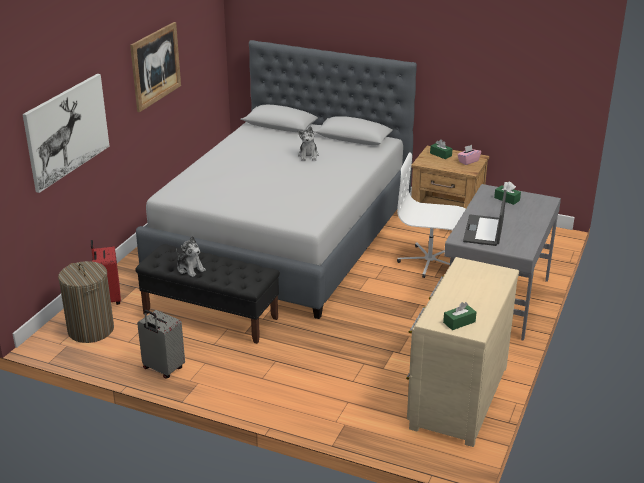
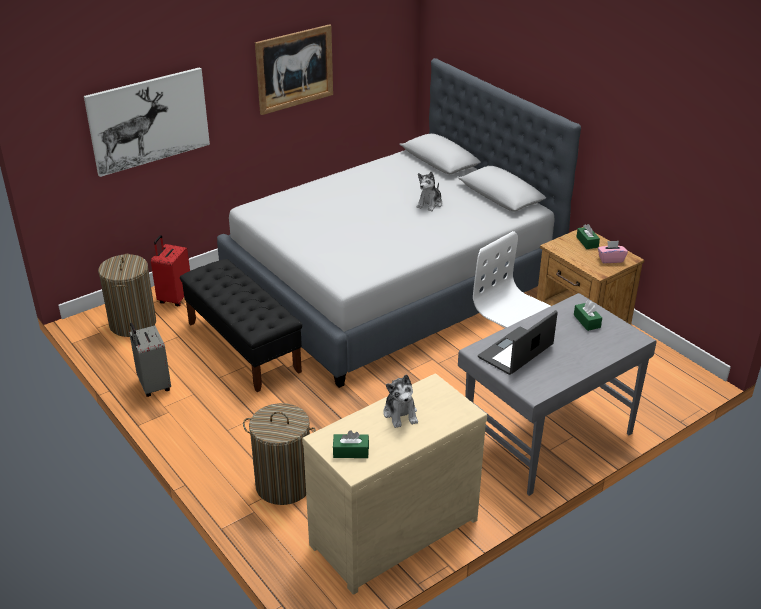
camera: 30 degrees right, 5 degrees up
plush toy [176,236,206,277] -> plush toy moved to [383,374,418,428]
none -> laundry basket [243,403,316,505]

